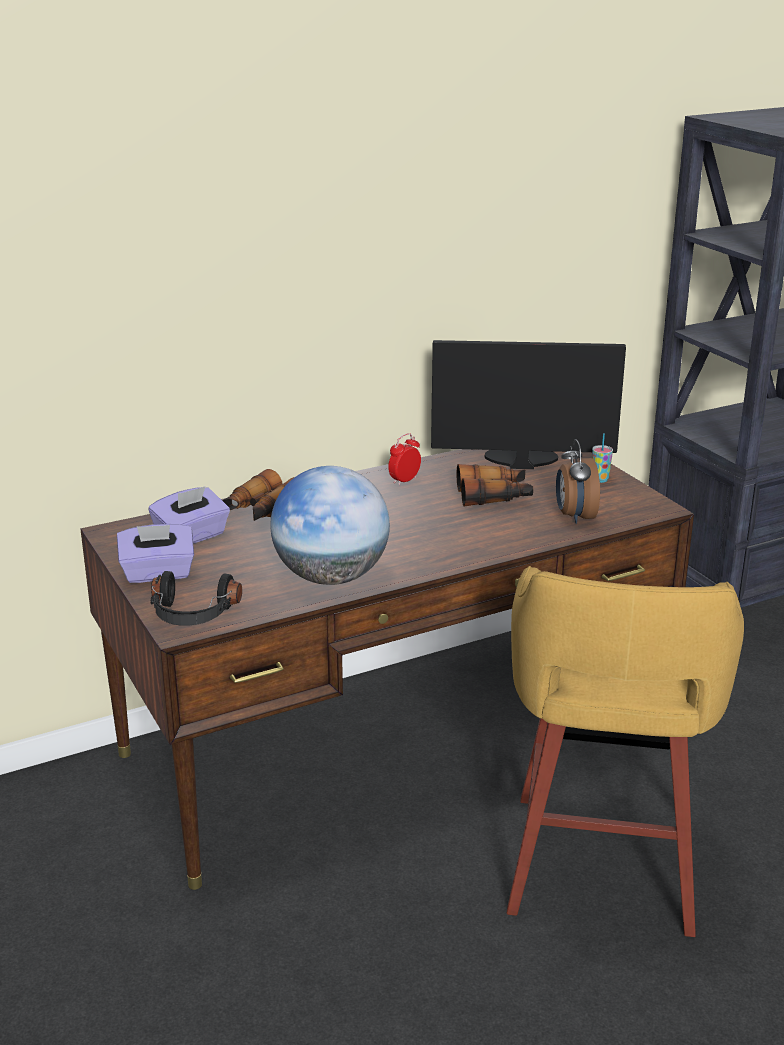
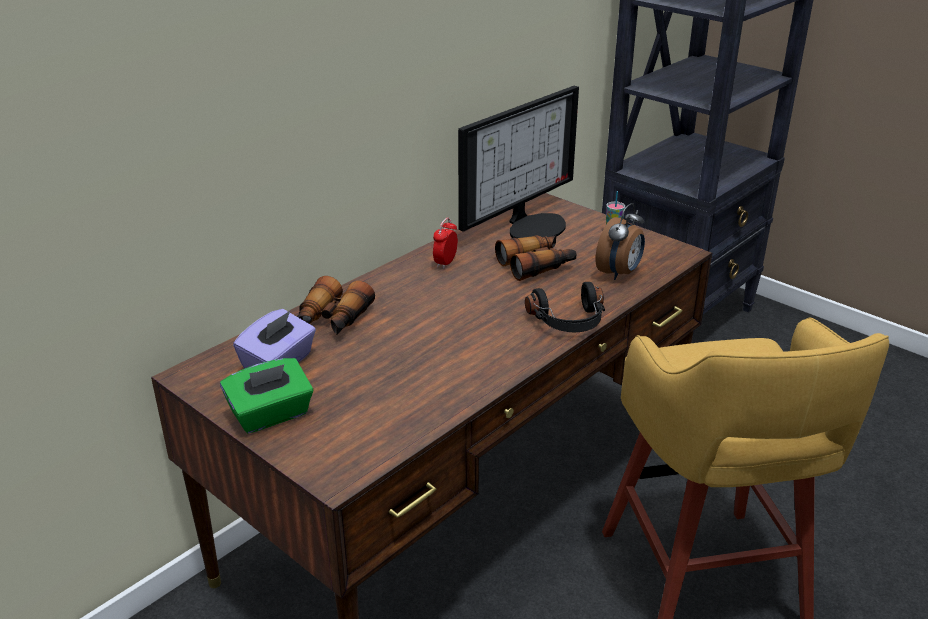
camera: 20 degrees left, 5 degrees up
purple tissue box [117,524,194,583] -> green tissue box [220,358,313,433]
black headphones [151,571,242,626] -> black headphones moved to [525,282,605,332]
globe [270,466,390,585] -> none
monitor [431,340,626,469] -> monitor turned 150 degrees clockwise [458,86,579,238]
alarm clock [556,439,600,524] -> alarm clock turned 120 degrees counterclockwise [596,203,645,280]

